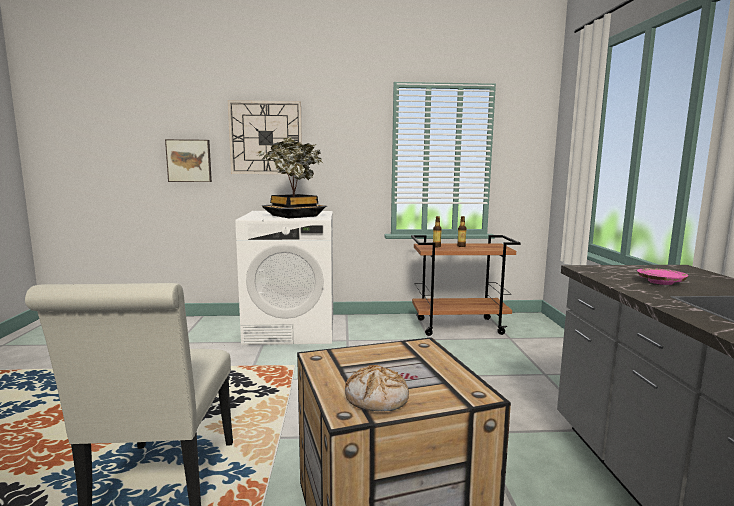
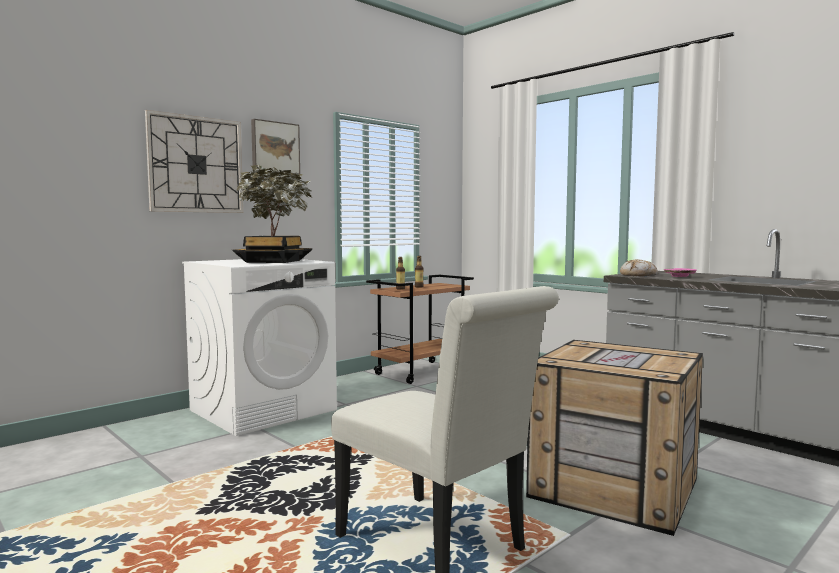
camera: 40 degrees left, 5 degrees down
picture [165,139,212,182] -> picture moved to [251,119,300,174]
bread [345,365,409,411] -> bread moved to [620,259,658,277]

